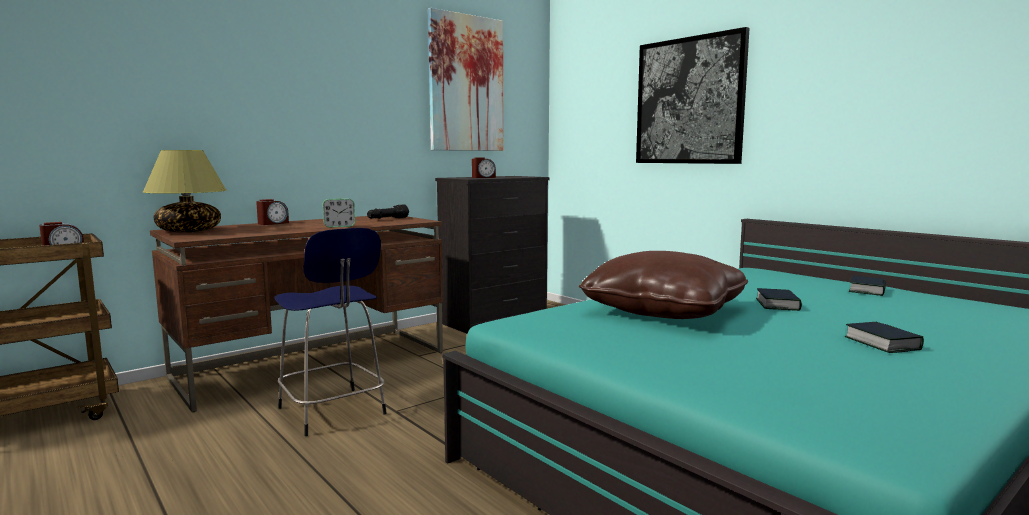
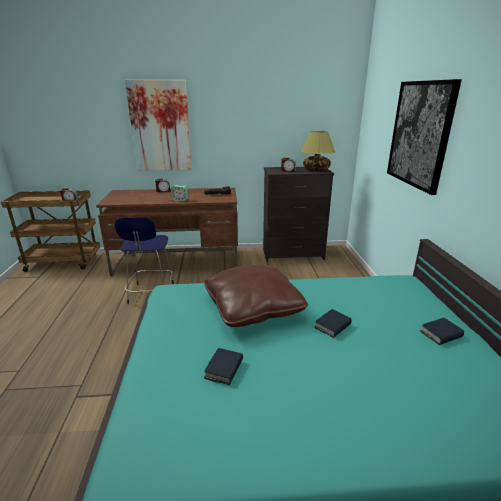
camera: 35 degrees right, 15 degrees up
table lamp [143,150,227,232] -> table lamp moved to [301,131,335,171]
picture [428,8,503,151] -> picture moved to [125,80,192,171]
book [845,322,924,353] -> book moved to [204,348,243,385]

